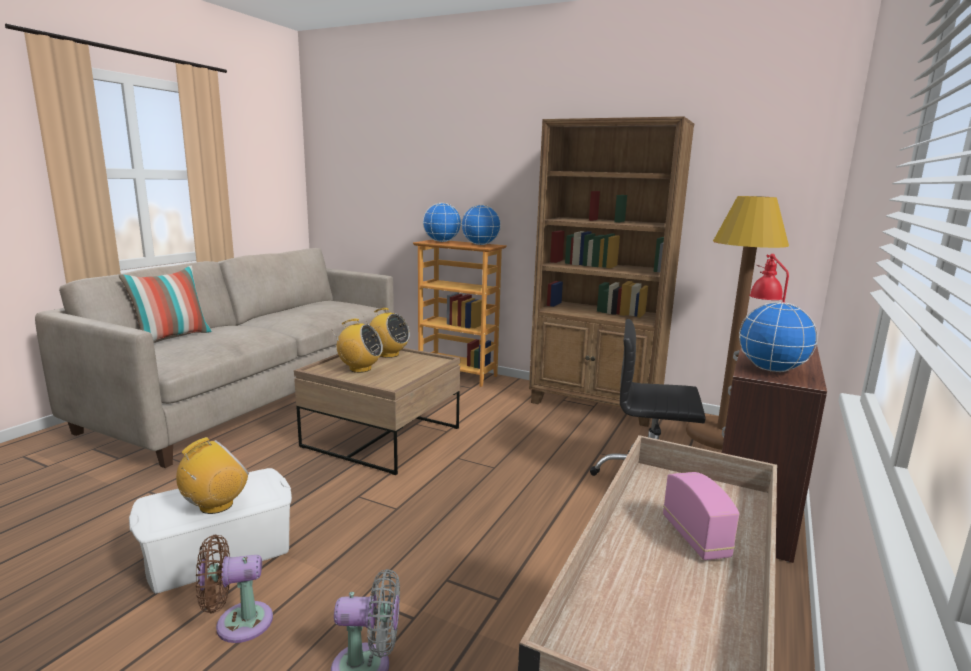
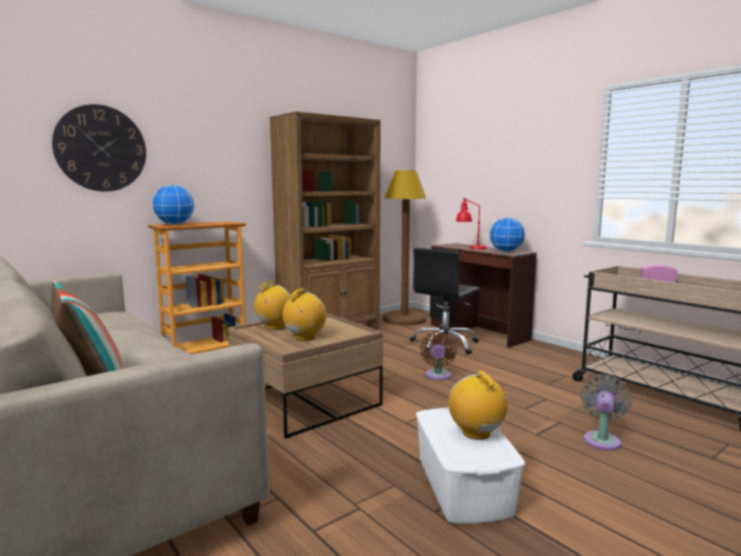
camera: 65 degrees left, 5 degrees down
brown fan [196,535,273,643] -> brown fan moved to [420,332,457,380]
globe [461,205,501,245] -> none
none -> wall clock [52,104,146,192]

